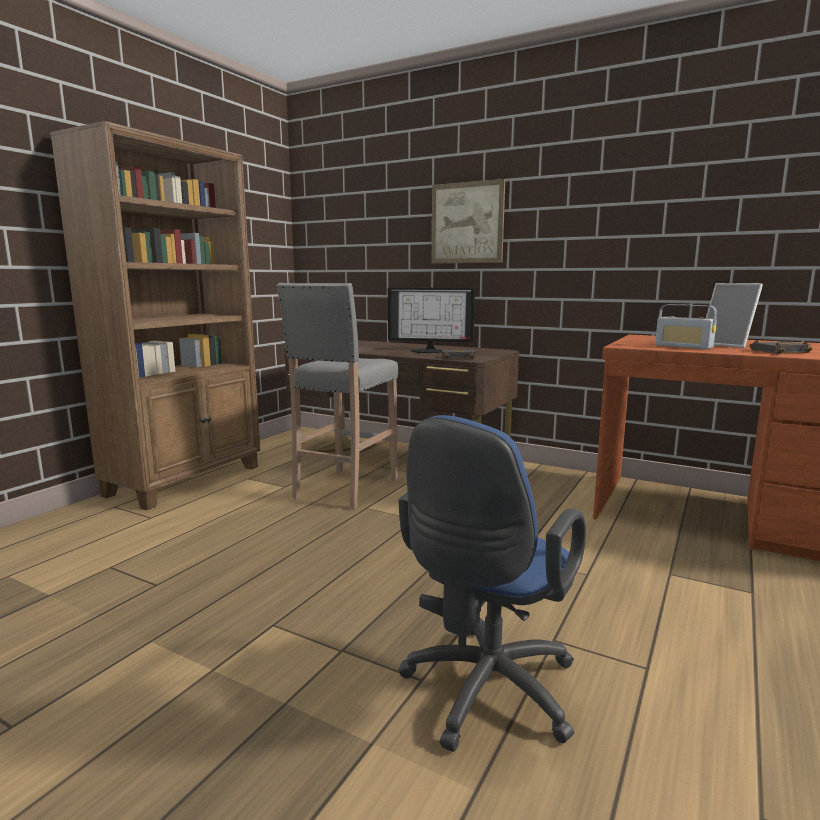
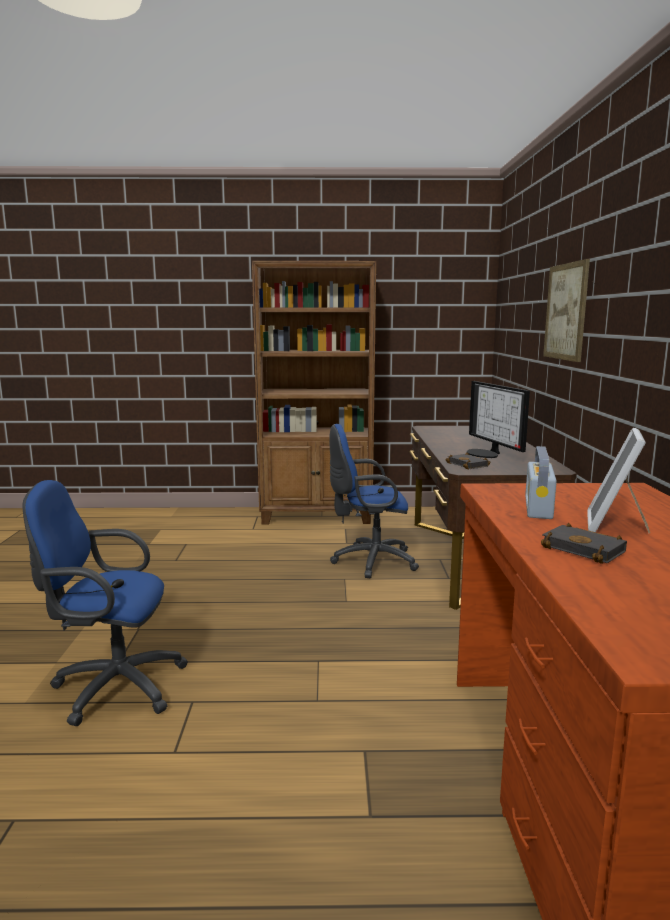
camera: 60 degrees right, 0 degrees up
grey stool [277,283,399,510] -> blue office chair [329,424,419,578]

